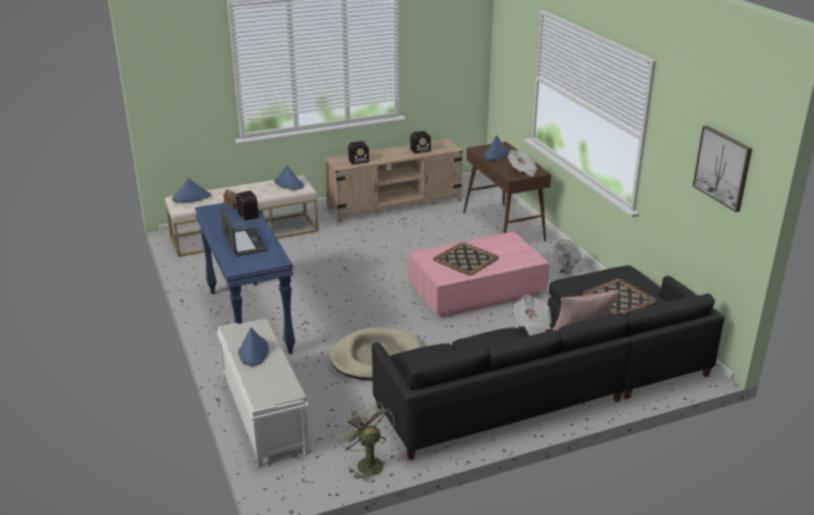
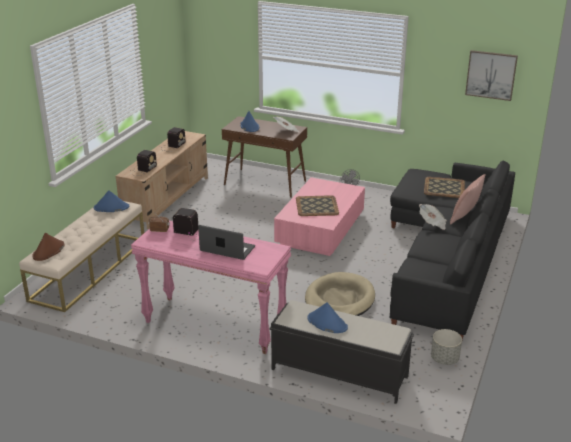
camera: 45 degrees left, 0 degrees up
blue hat [172,179,211,203] -> brown hat [32,233,64,261]
blue console table [195,203,295,354] -> pink console table [131,221,291,354]
white bench [217,319,310,468] -> black bench [270,300,414,404]
green fan [337,402,395,482] -> grey planter [431,329,462,365]

